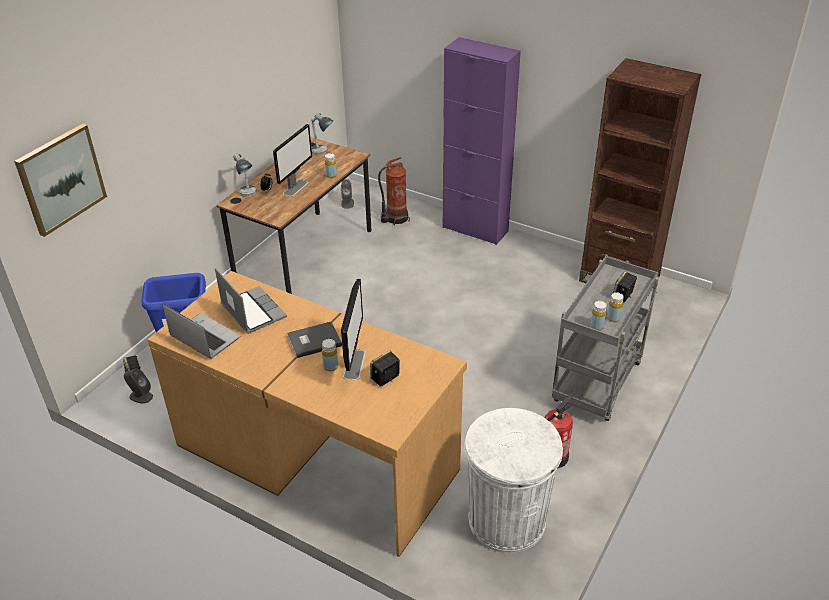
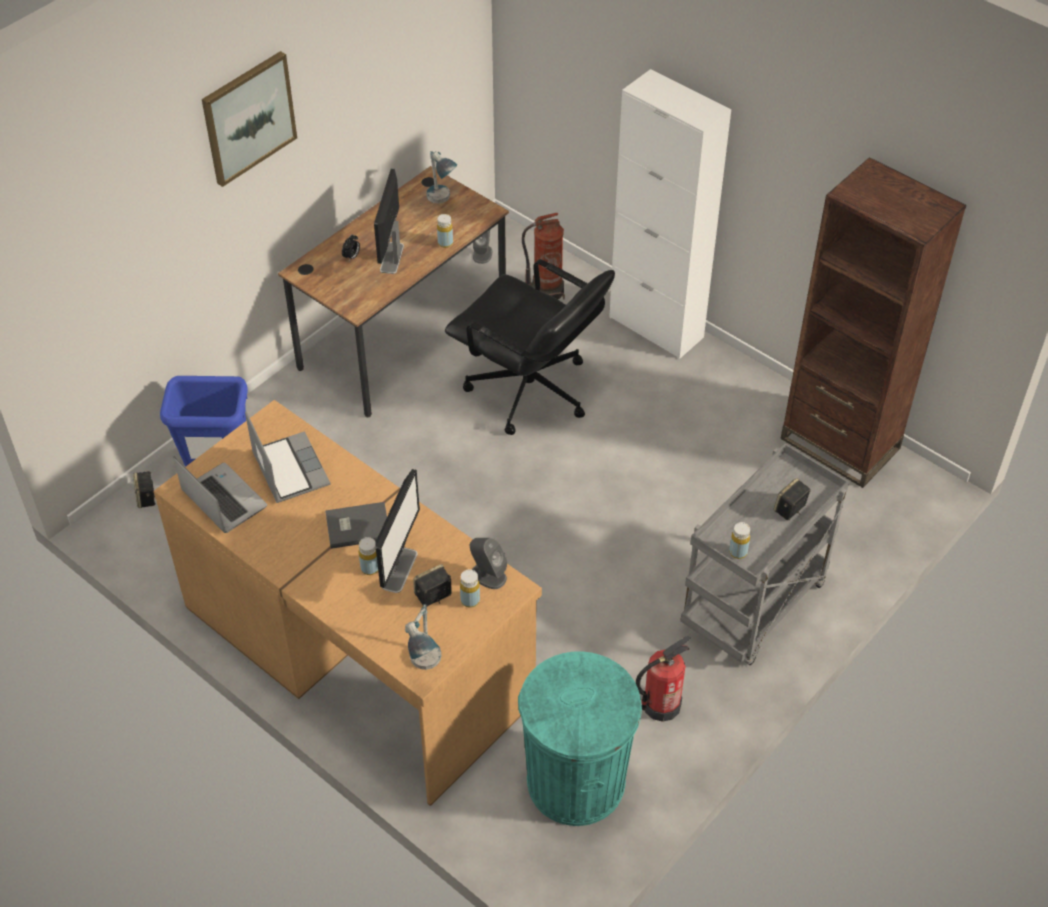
camera: 10 degrees right, 10 degrees up
picture [14,124,107,237] -> picture moved to [202,51,297,187]
grey speaker [124,368,153,404] -> grey speaker moved to [470,538,508,589]
table lamp [233,154,257,197] -> table lamp moved to [405,604,441,670]
monitor [273,124,312,197] -> monitor turned 150 degrees clockwise [374,168,404,274]
purple cabinet [443,37,521,245] -> white cabinet [609,69,731,359]
white trash can [464,408,563,553] -> turquoise trash can [518,651,642,826]
yellow bottle [607,292,624,322] -> yellow bottle moved to [460,569,480,608]
none -> black office chair [445,259,615,435]

